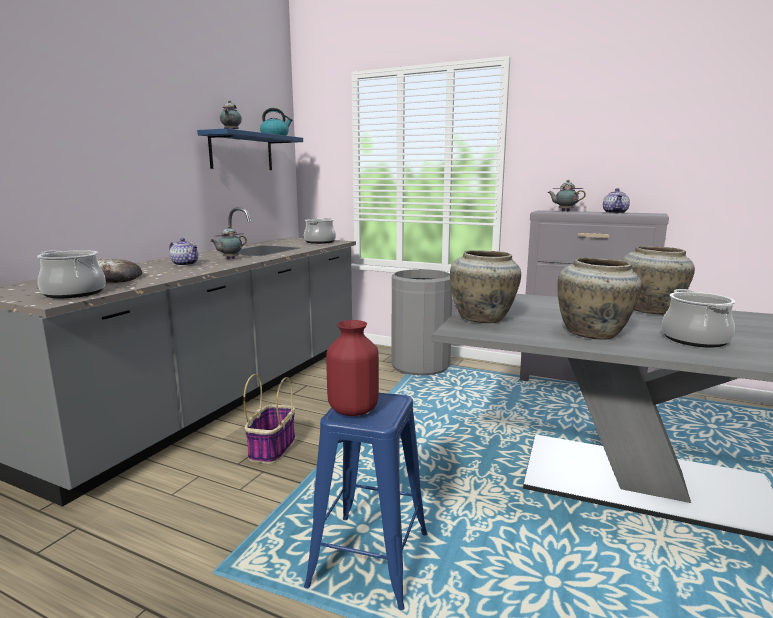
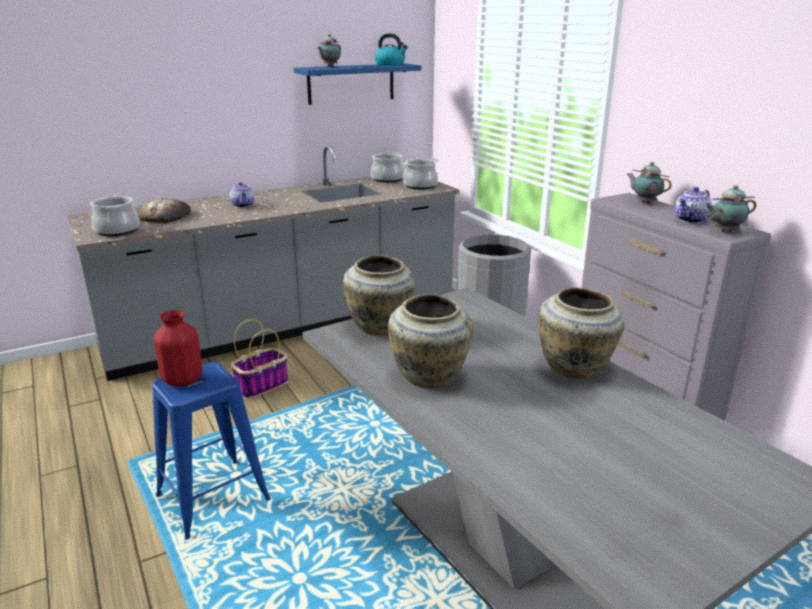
camera: 35 degrees right, 10 degrees up
teapot [210,226,247,259] -> teapot moved to [704,185,756,233]
cooking pot [662,289,736,348] -> cooking pot moved to [371,152,404,182]

